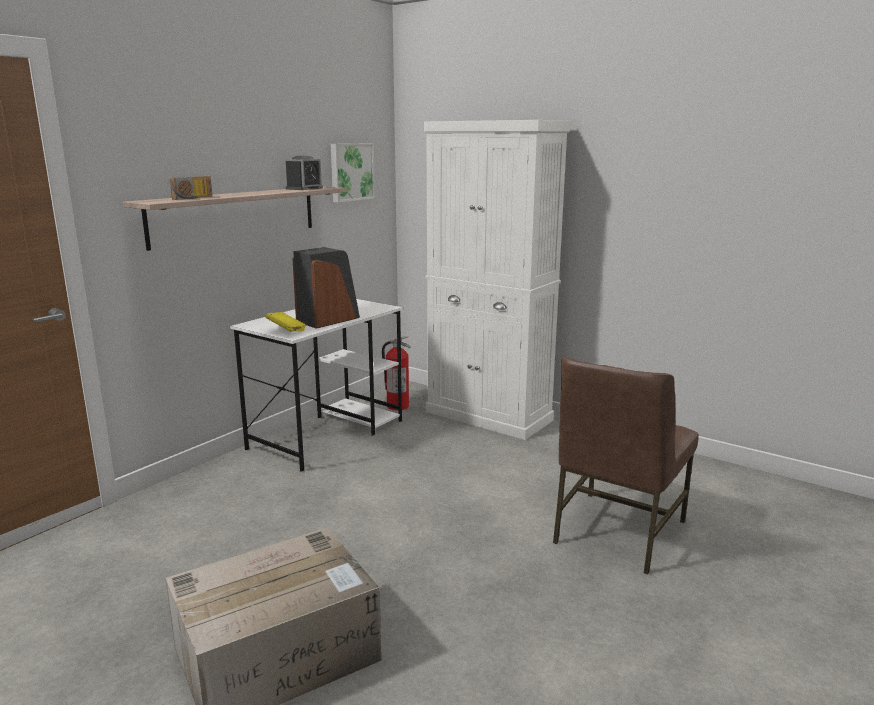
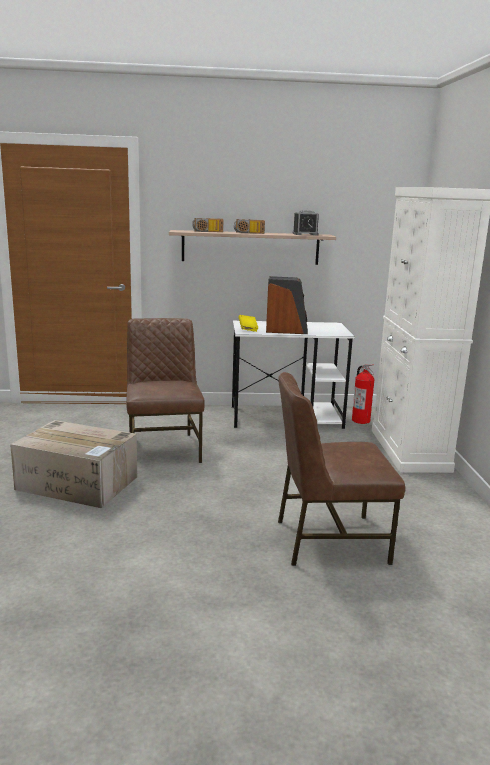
camera: 50 degrees right, 0 degrees up
picture [331,143,375,202] -> none
none -> brown chair [126,318,205,463]
none -> radio [234,219,265,234]

